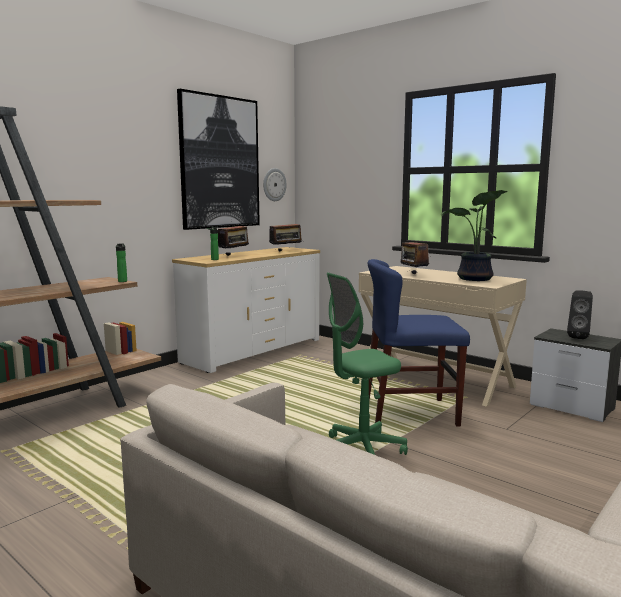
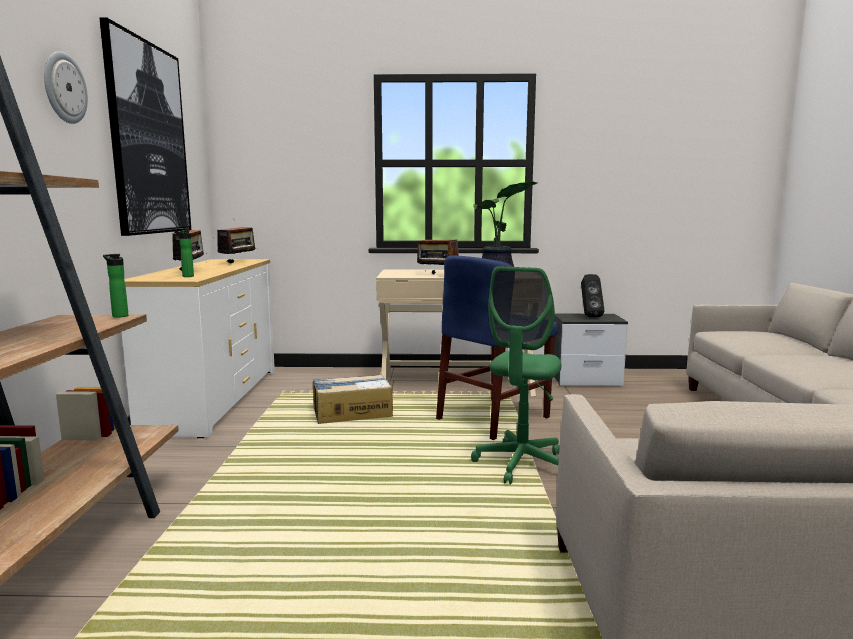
camera: 40 degrees left, 0 degrees up
wall clock [263,168,287,201] -> wall clock moved to [44,51,88,124]
none -> cardboard box [313,375,393,424]

